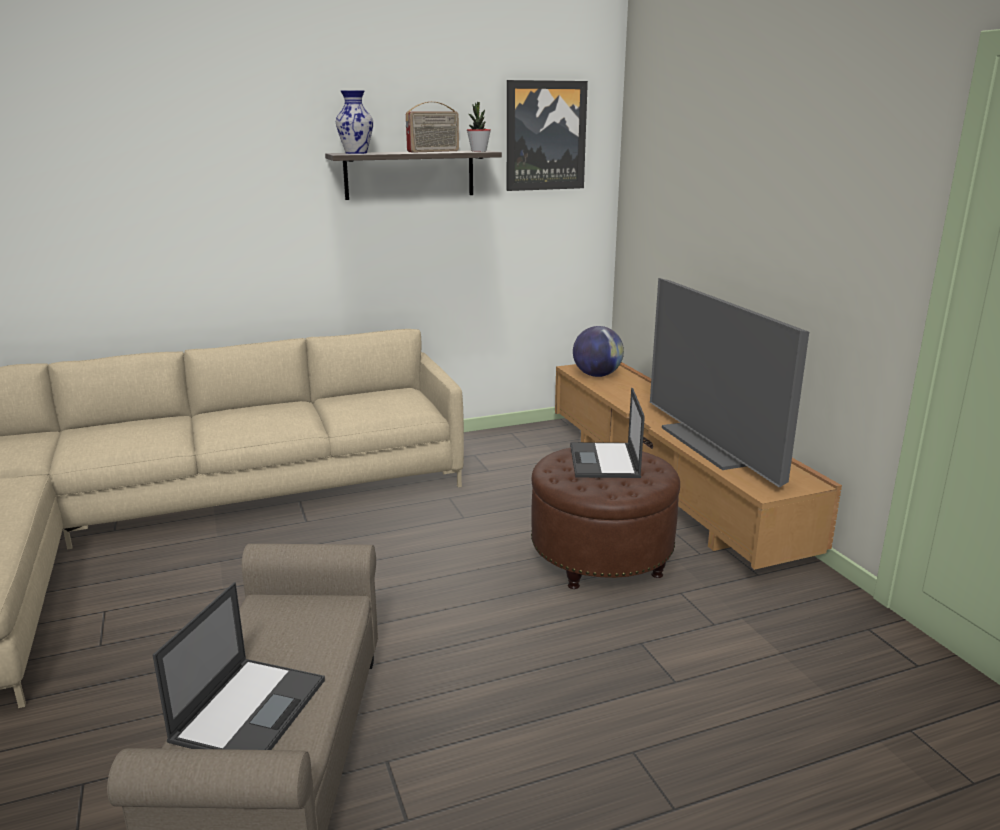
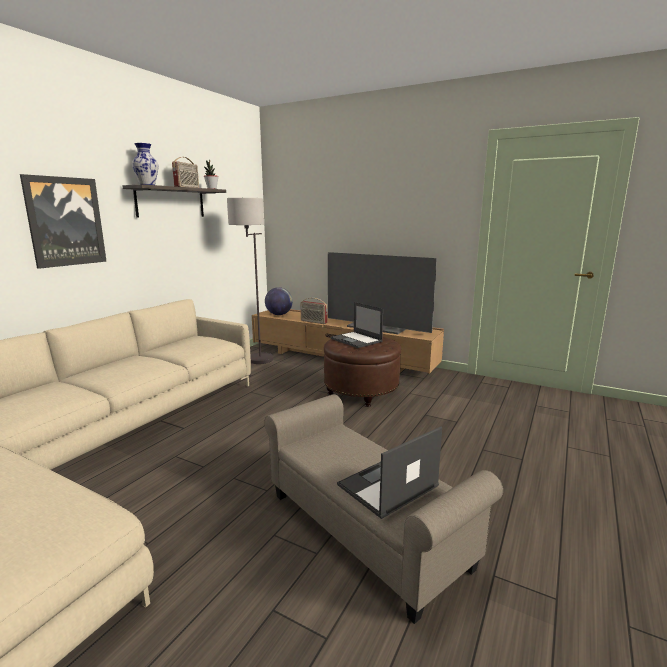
camera: 40 degrees left, 5 degrees down
laptop [153,582,325,750] -> laptop turned 105 degrees counterclockwise [337,426,442,519]
picture [507,80,588,191] -> picture moved to [20,174,107,269]
none -> grey floor lamp [227,198,273,364]
none -> radio [300,298,327,324]

